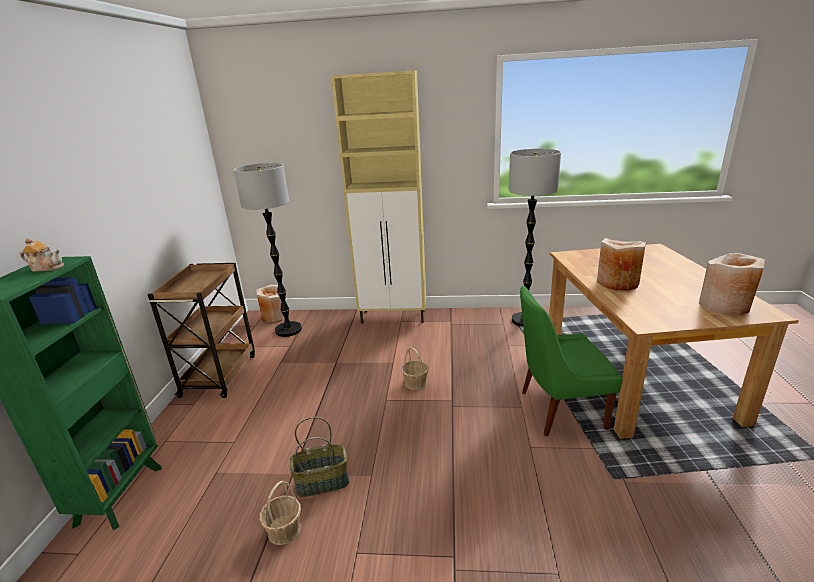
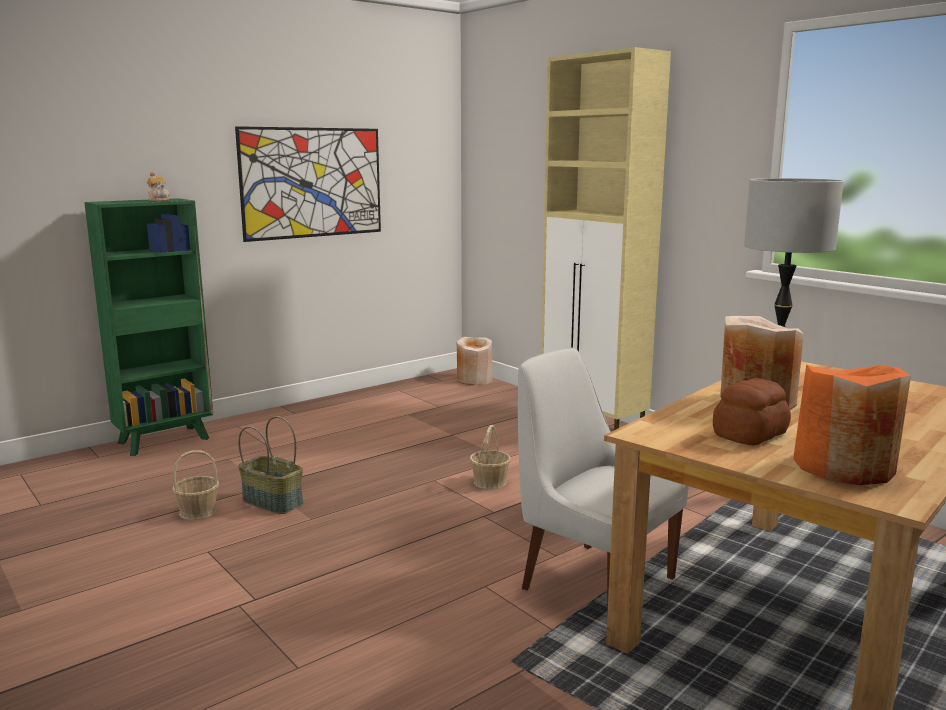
camera: 45 degrees right, 10 degrees down
brown cart [147,263,255,398] -> none
floor lamp [234,163,302,337] -> none
green chair [520,285,623,436] -> white chair [518,348,689,614]
beige vase [699,253,765,315] -> orange vase [793,364,911,485]
none -> picture [235,126,381,242]
none -> bread [713,378,791,445]

